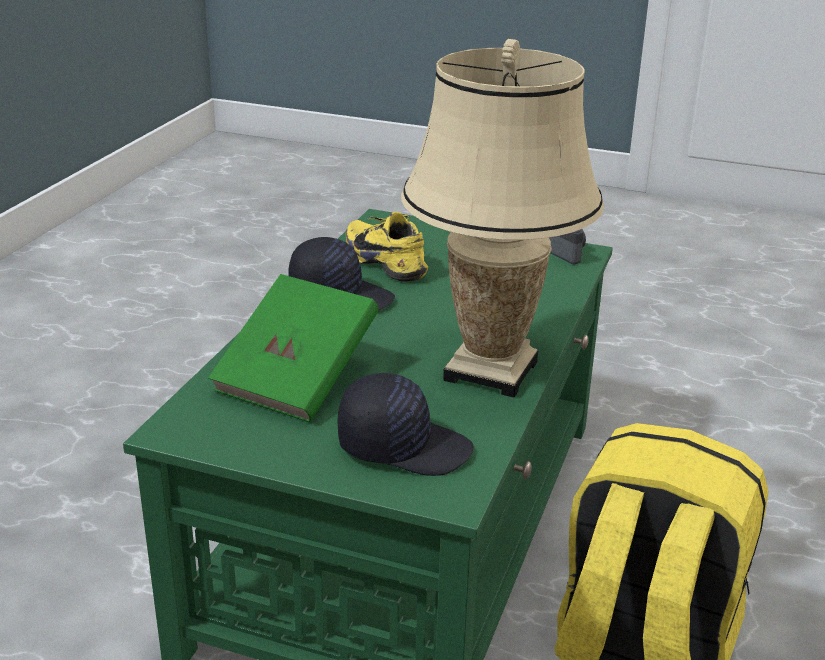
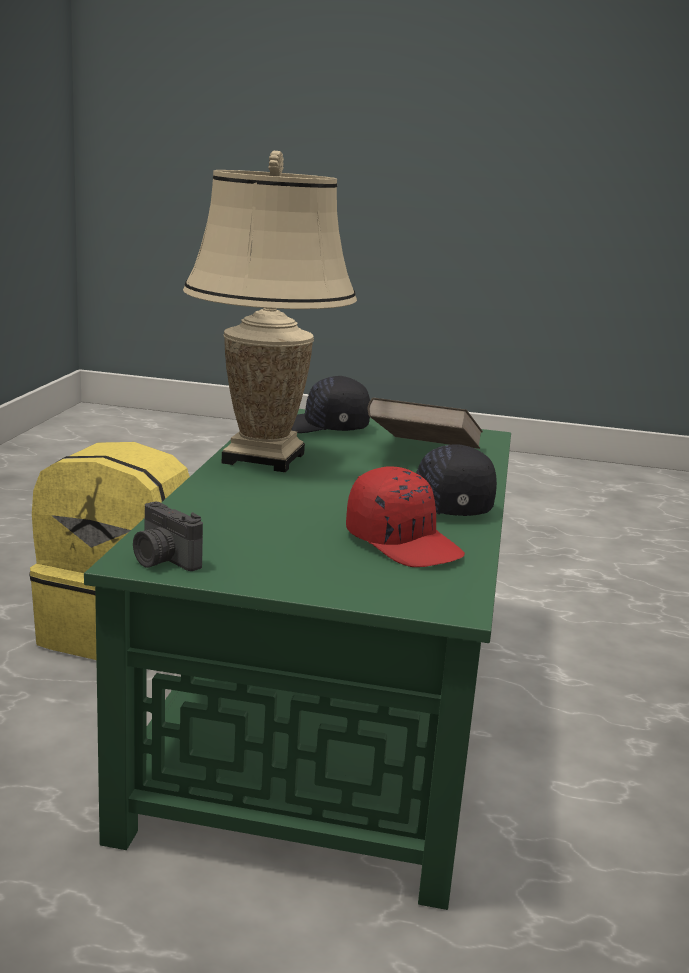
camera: 170 degrees right, 10 degrees down
green book [208,274,379,422] -> brown book [367,398,483,449]
yellow shoe [346,212,428,281] -> red cap [346,467,465,567]

